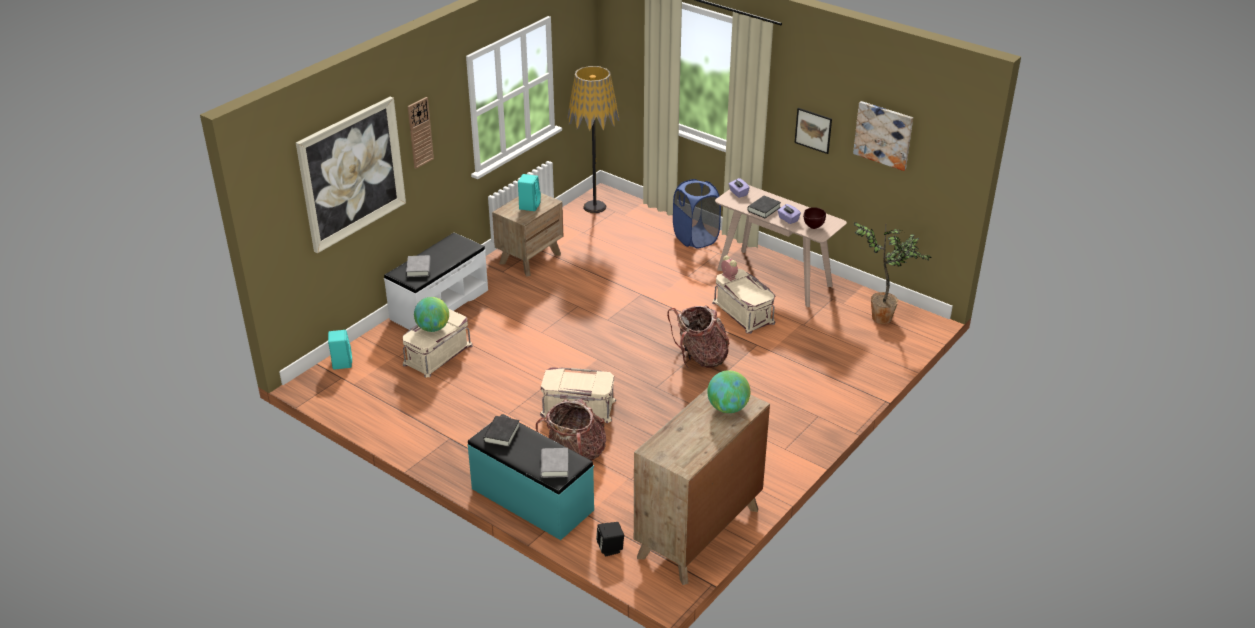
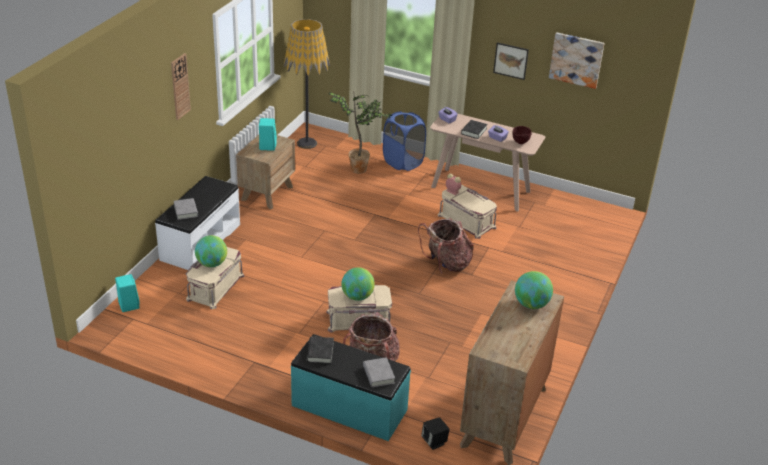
camera: 15 degrees left, 0 degrees up
picture [296,96,406,253] -> none
potted plant [854,222,931,324] -> potted plant moved to [329,91,392,174]
none -> globe [341,267,375,301]

